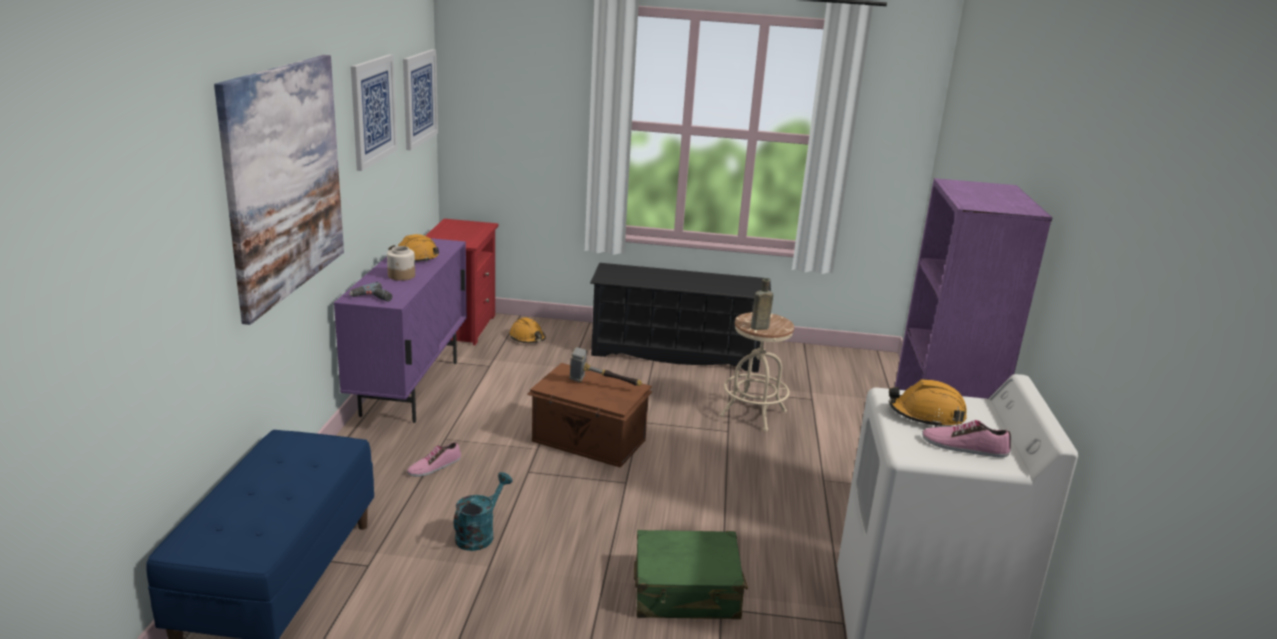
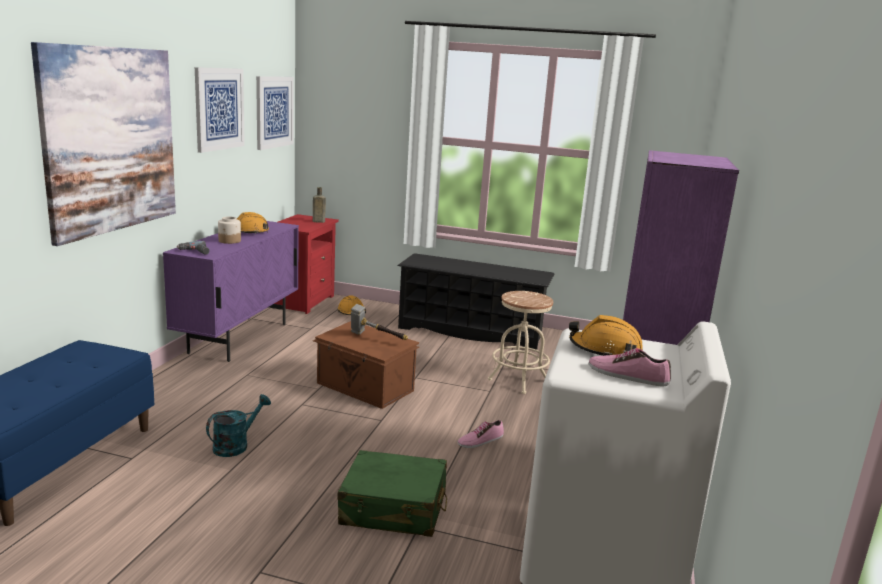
camera: 10 degrees right, 5 degrees down
shoe [407,442,461,477] -> shoe moved to [458,420,504,448]
brown bottle [751,278,773,330] -> brown bottle moved to [313,187,326,223]

